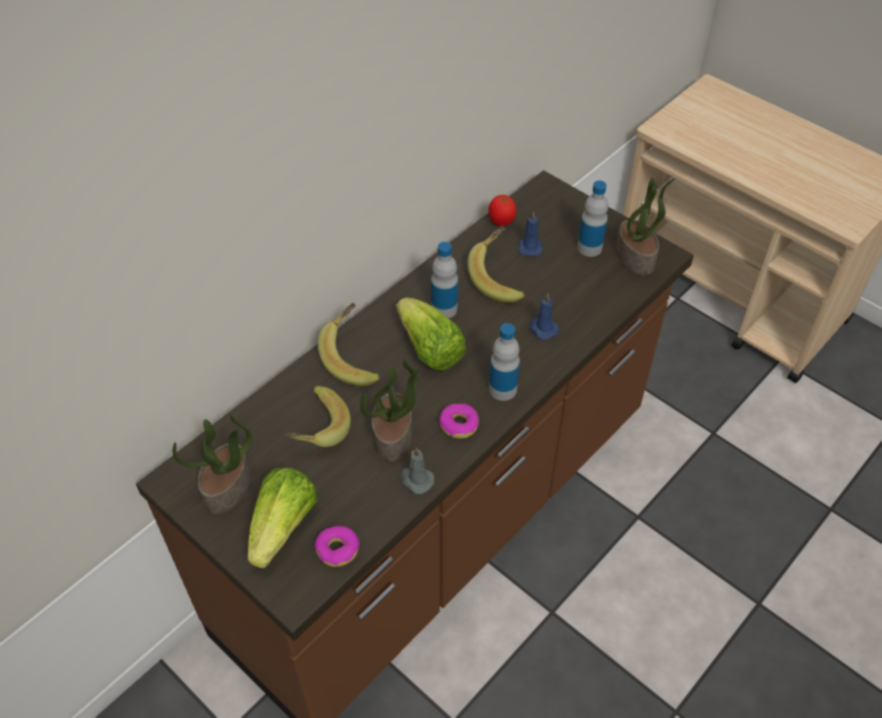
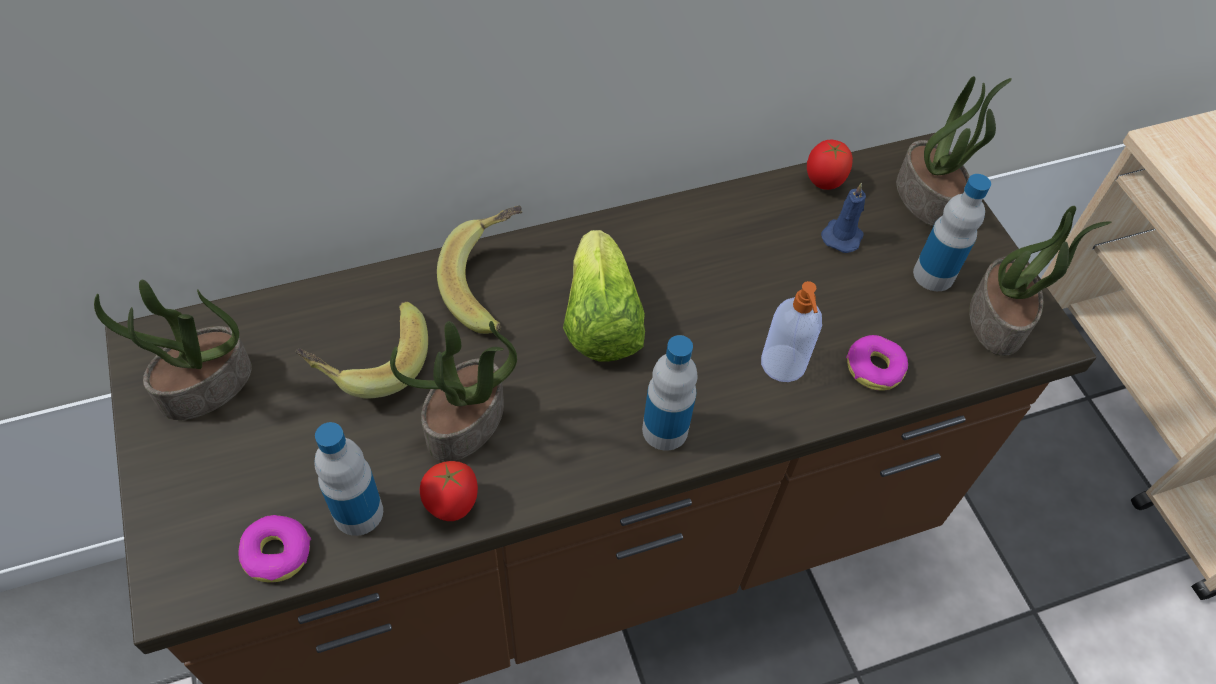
camera: 25 degrees right, 5 degrees up
lettuce [248,468,317,568] -> none
grey candle [401,447,435,494] -> tomato [420,461,478,521]
bottle [431,242,458,318] -> bottle moved to [315,422,383,536]
donut [439,404,479,439] -> donut moved to [846,335,908,391]
banana [467,226,525,303] -> none
blue candle [530,294,559,340] -> soap dispenser [761,281,822,382]
none -> potted plant [896,76,1012,227]

